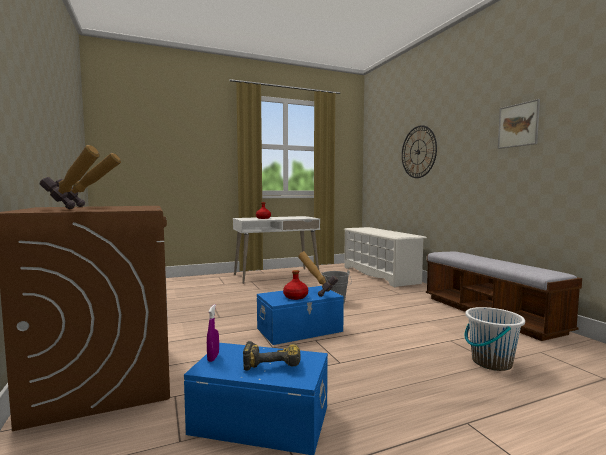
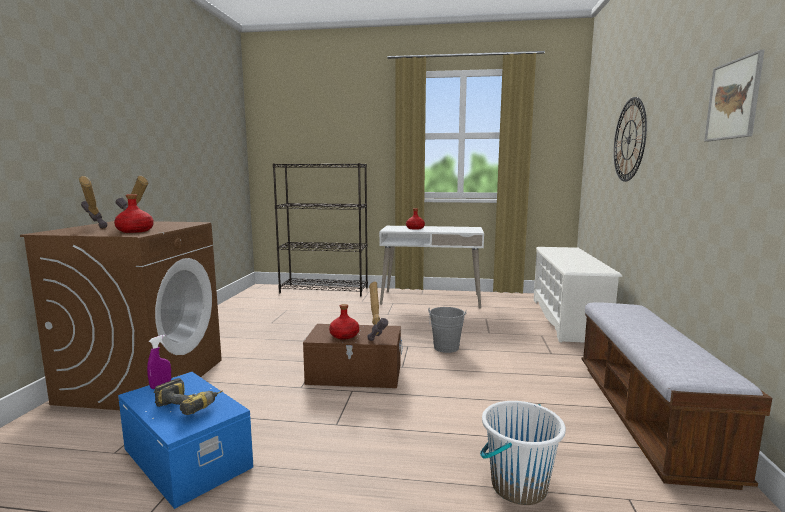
camera: 30 degrees right, 5 degrees up
blue storage box [257,286,344,345] -> brown storage box [303,324,403,388]
none -> red bottle [114,194,154,233]
none -> black bookcase [273,163,368,296]

